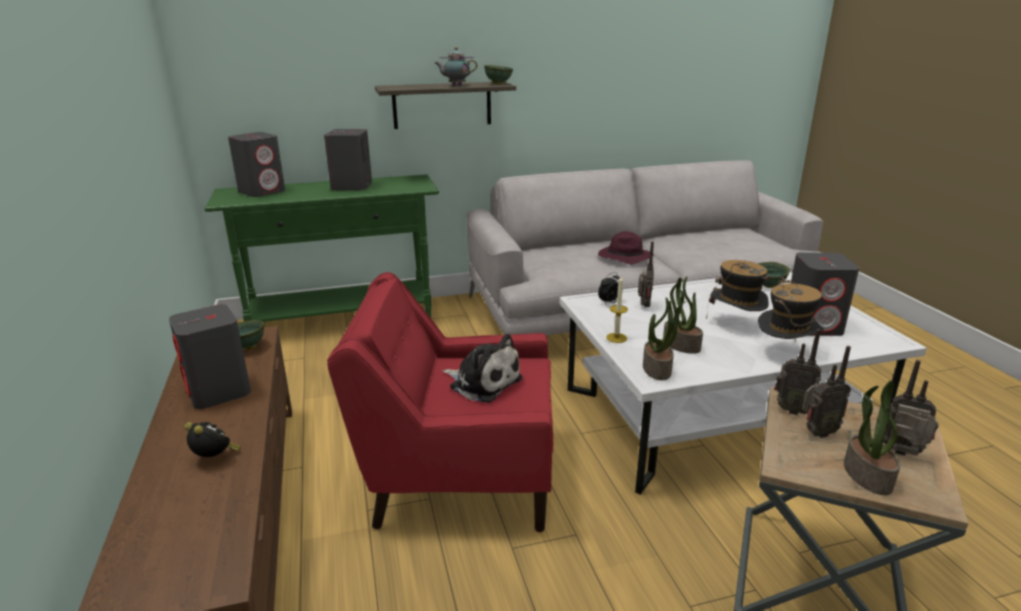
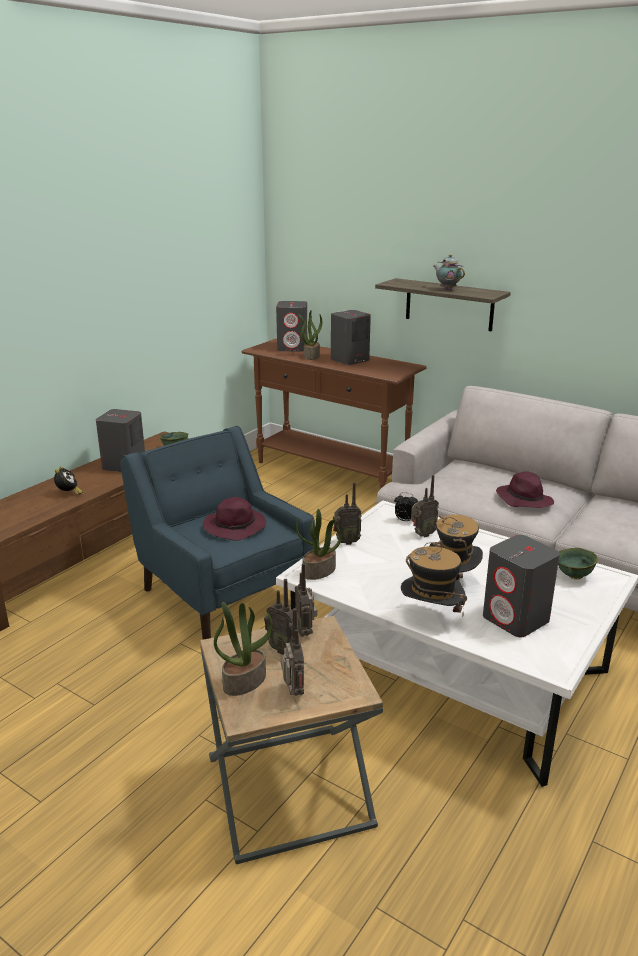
camera: 50 degrees right, 0 degrees up
green console table [205,174,439,322] -> brown console table [242,338,427,489]
red armchair [327,272,553,532] -> blue armchair [120,426,315,639]
plush toy [443,334,523,403] -> purple hat [203,497,266,541]
green bowl [484,65,513,84] -> none
candle [606,276,628,343] -> radio [333,482,362,545]
potted plant [663,276,703,354] -> potted plant moved to [299,310,322,360]

